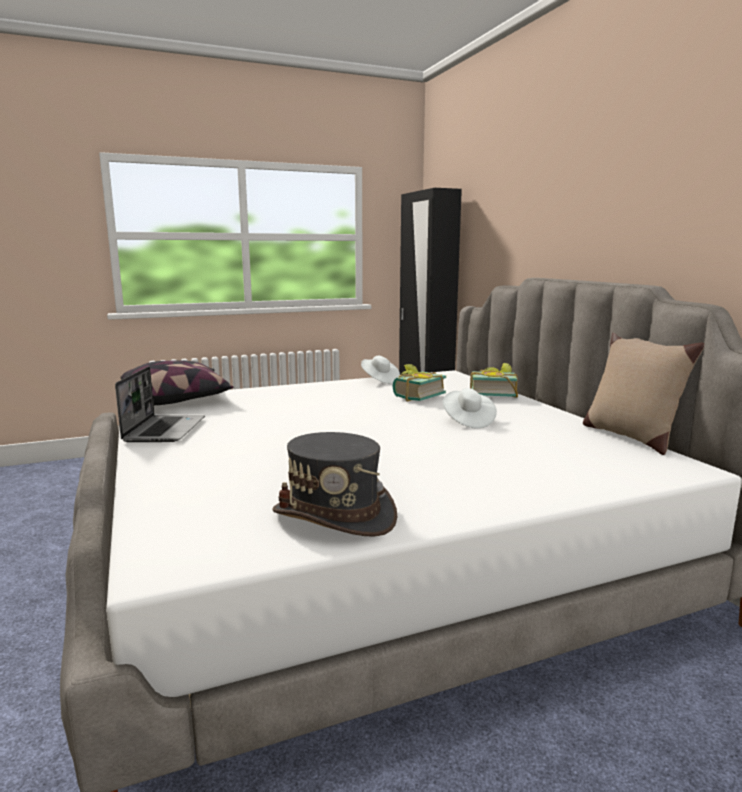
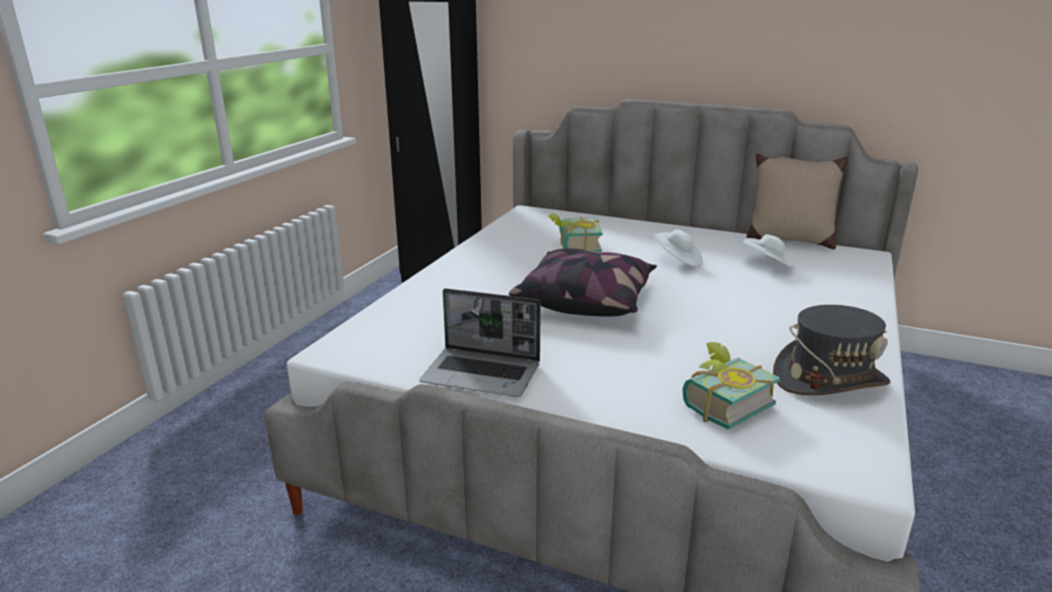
camera: 45 degrees left, 10 degrees up
laptop [115,366,205,442] -> laptop turned 150 degrees clockwise [419,288,541,397]
pillow [121,360,233,405] -> pillow moved to [509,248,657,317]
white hat [361,356,400,384] -> white hat moved to [742,234,795,269]
book [470,363,518,398] -> book moved to [682,342,780,430]

